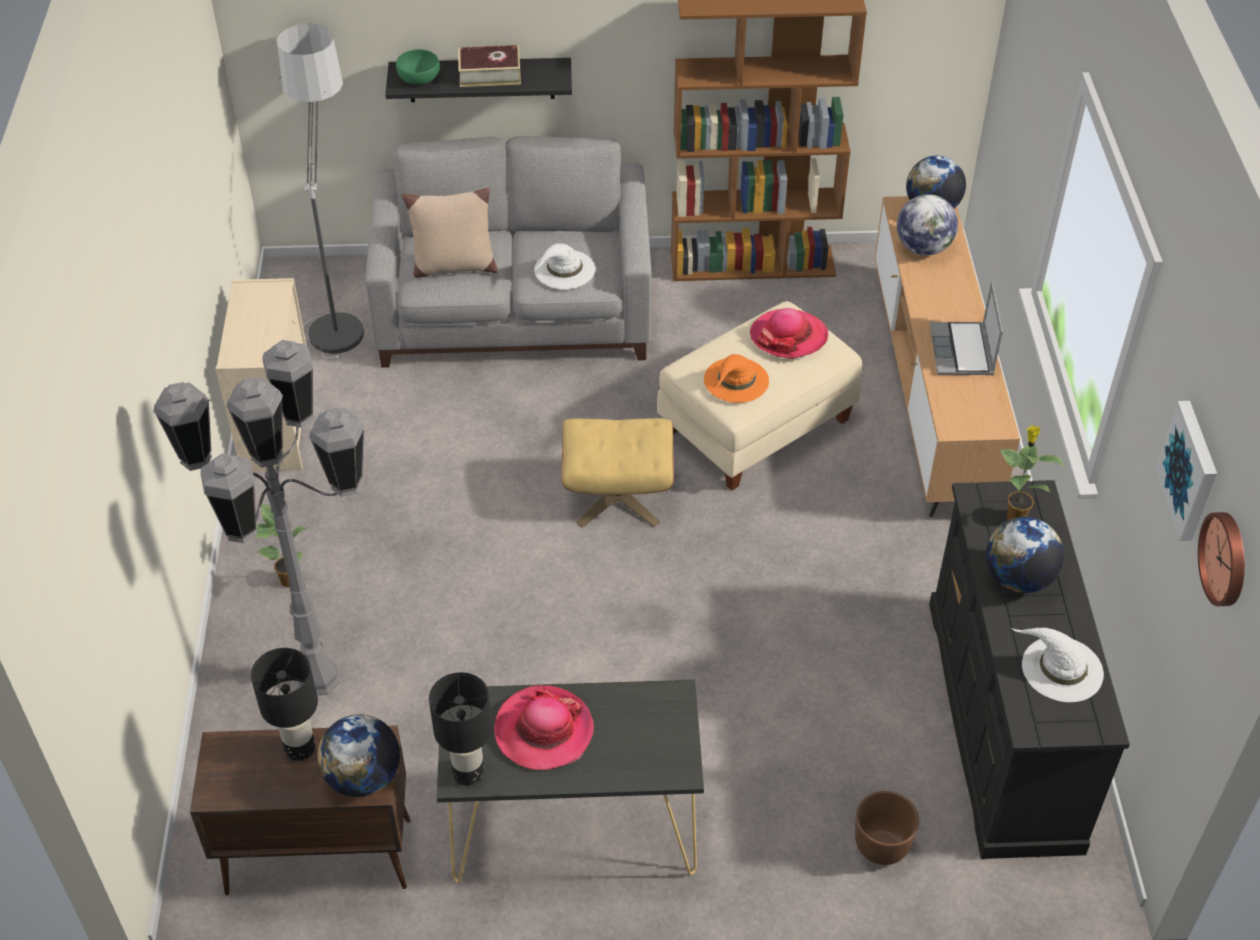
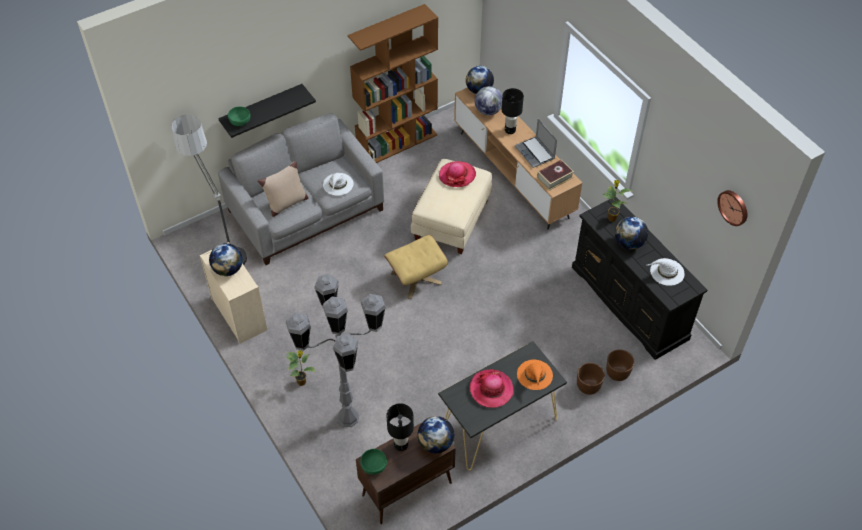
camera: 30 degrees left, 5 degrees up
black table lamp [429,672,492,786] -> black table lamp moved to [502,88,524,134]
book [458,45,521,87] -> book moved to [537,159,574,191]
orange hat [704,354,769,403] -> orange hat moved to [517,360,553,390]
picture [1155,401,1217,541] -> none
none -> globe [209,243,243,276]
none -> green bowl [360,449,387,475]
none -> brown planter [577,363,605,395]

